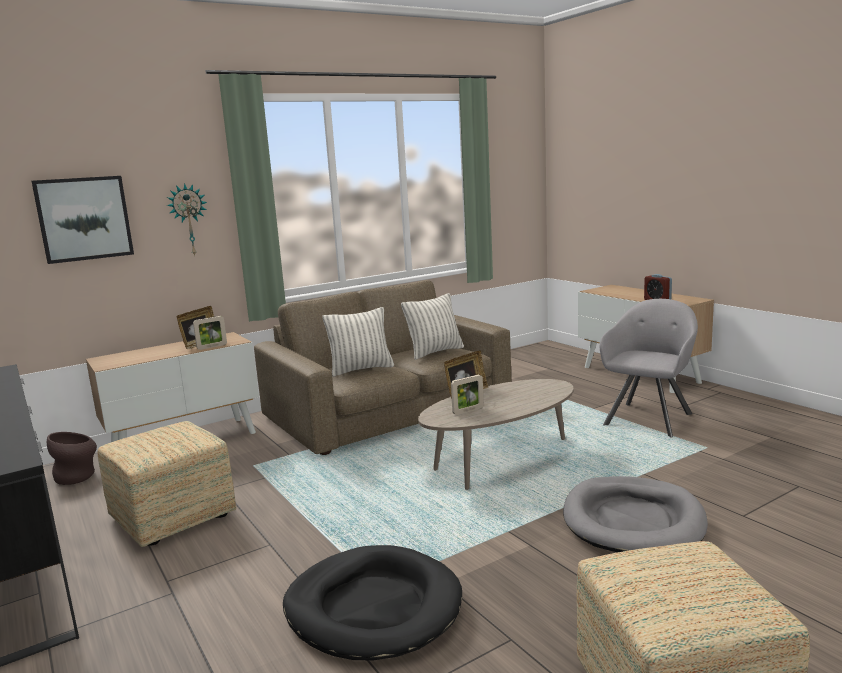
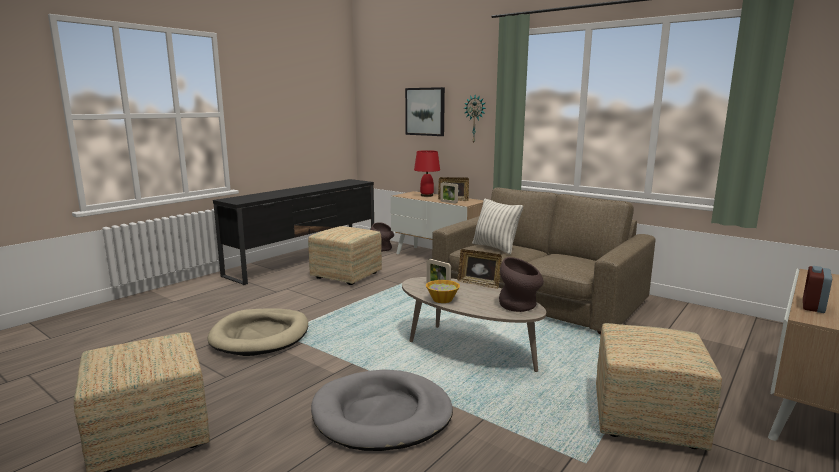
camera: 70 degrees right, 0 degrees up
black dog bed [283,545,462,660] -> beige dog bed [207,308,308,356]
pillow [401,293,464,360] -> none
grey armchair [600,299,698,437] -> ottoman [596,323,722,451]
none -> red table lamp [414,150,440,197]
none -> bowl [426,280,460,303]
none -> brown vase [499,257,544,312]

